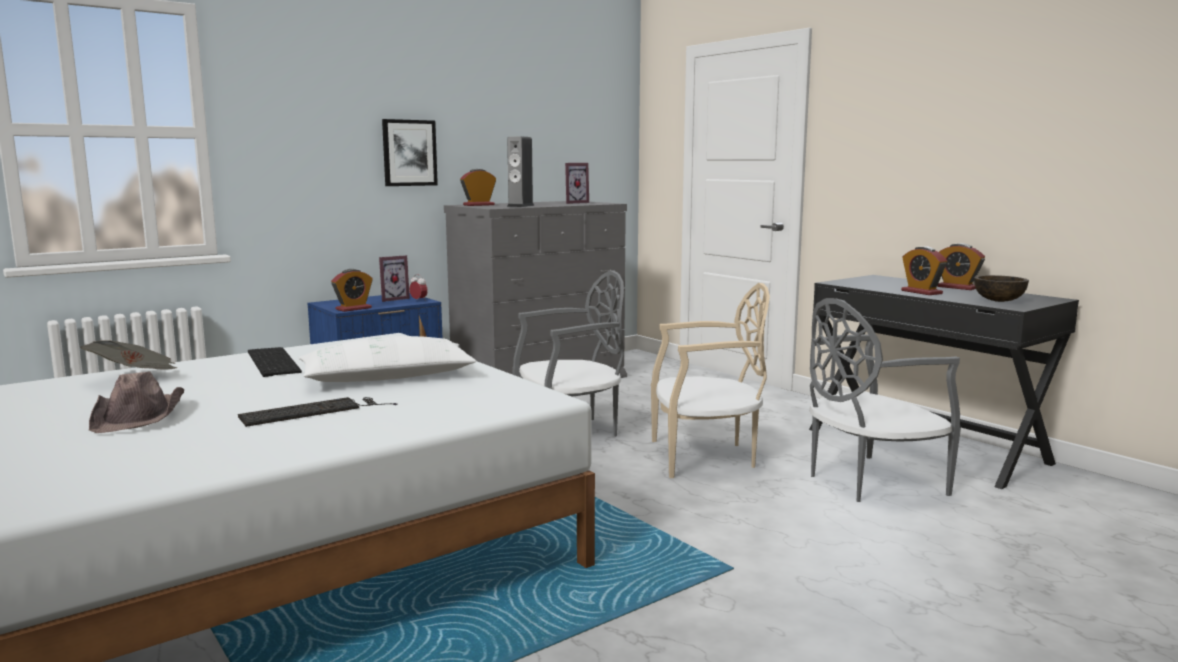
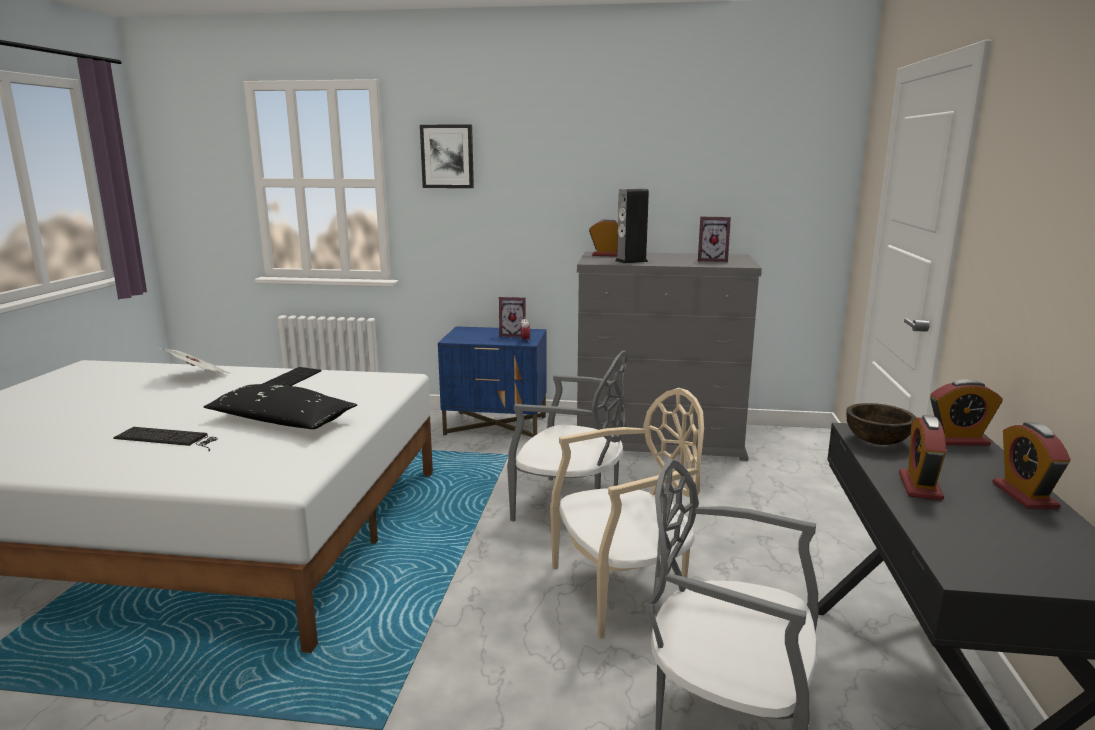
camera: 45 degrees right, 5 degrees up
brown hat [89,372,184,433] -> none
white pillow [298,336,477,382] -> black pillow [204,384,358,429]
alarm clock [331,269,372,312] -> alarm clock moved to [930,379,1003,446]
picture [382,119,438,186] -> picture moved to [420,124,474,188]
beige chair [651,283,770,478] -> beige chair turned 60 degrees counterclockwise [550,388,704,639]
brown bowl [974,275,1029,302] -> brown bowl moved to [846,403,917,445]

